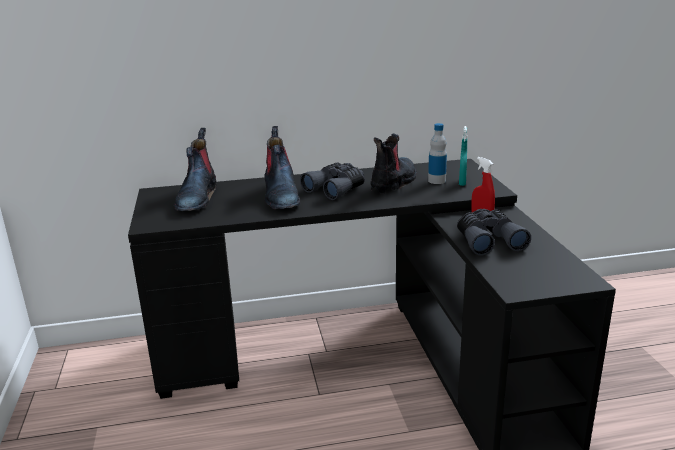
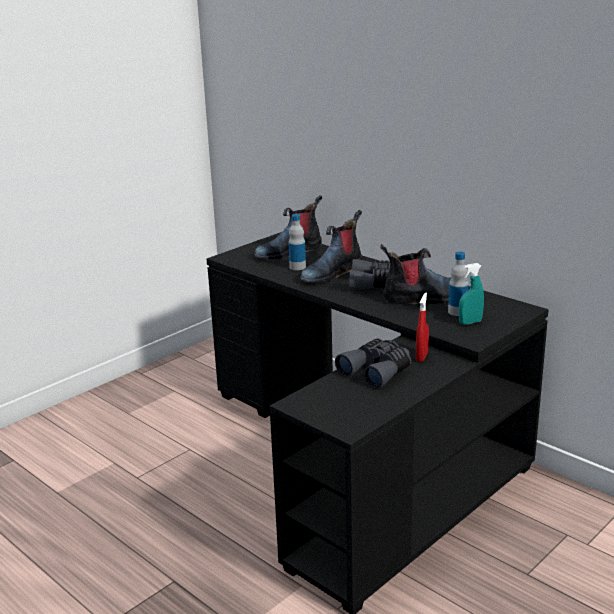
camera: 55 degrees right, 0 degrees up
none -> bottle [289,214,306,270]

